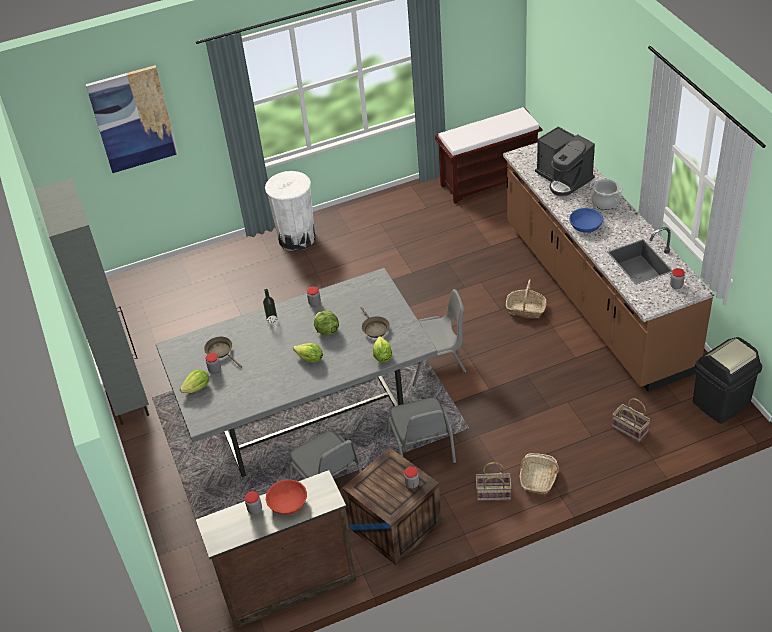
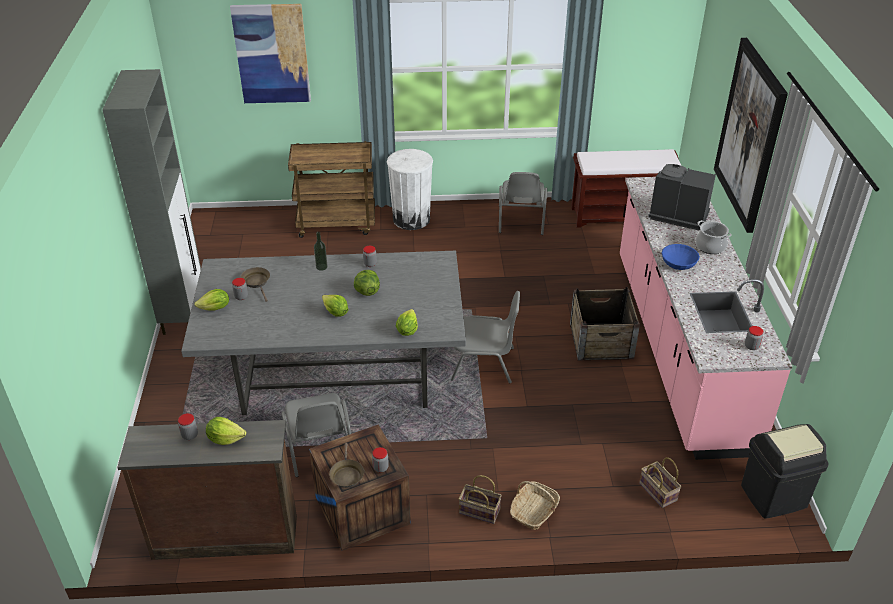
camera: 15 degrees right, 5 degrees down
red bowl [266,479,307,515] -> lettuce [206,417,246,445]
brown frying pan [361,307,390,338] -> brown frying pan moved to [329,443,364,488]
grey chair [387,397,456,463] -> grey chair moved to [499,172,547,235]
brown counter [503,142,714,392] -> pink counter [620,177,793,460]
basket [506,279,546,318] -> crate [570,287,640,361]
coffee machine [535,127,595,197] -> coffee machine turned 135 degrees clockwise [648,164,716,231]
none -> brown cart [288,141,375,238]
none -> picture [714,38,788,233]

